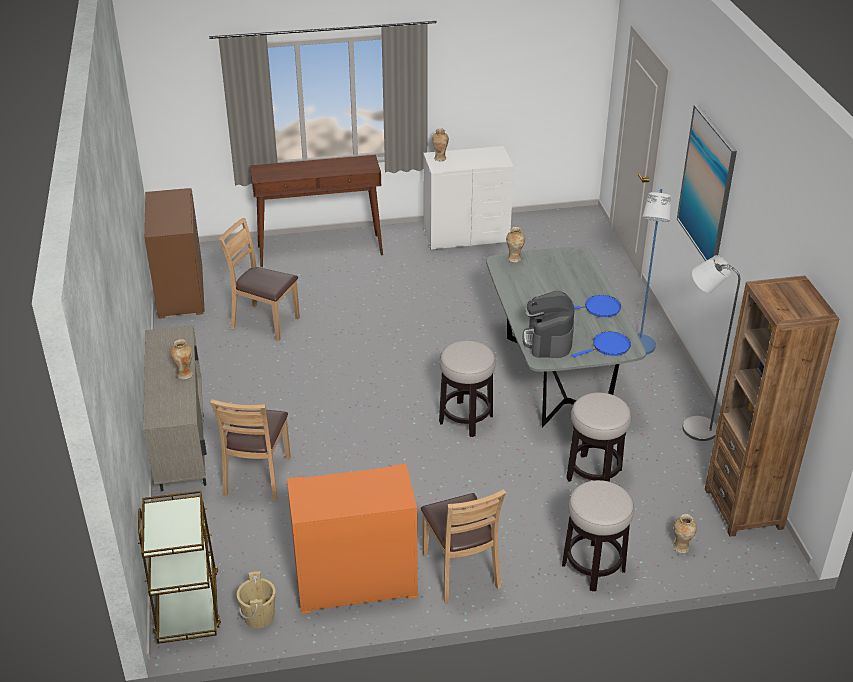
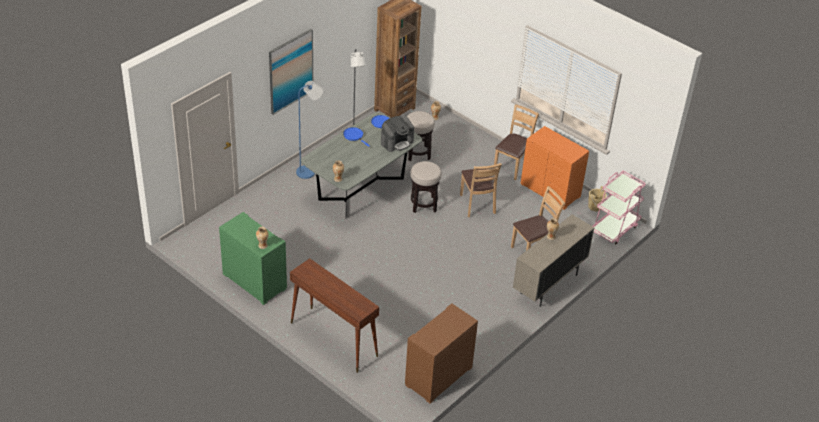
camera: 130 degrees left, 5 degrees up
brown cart [138,491,221,644] -> pink cart [593,171,646,244]
brown chair [219,218,300,341] -> brown chair moved to [460,163,502,217]
white dresser [423,146,514,251] -> green dresser [219,212,287,305]
stool [562,480,634,591] -> none

